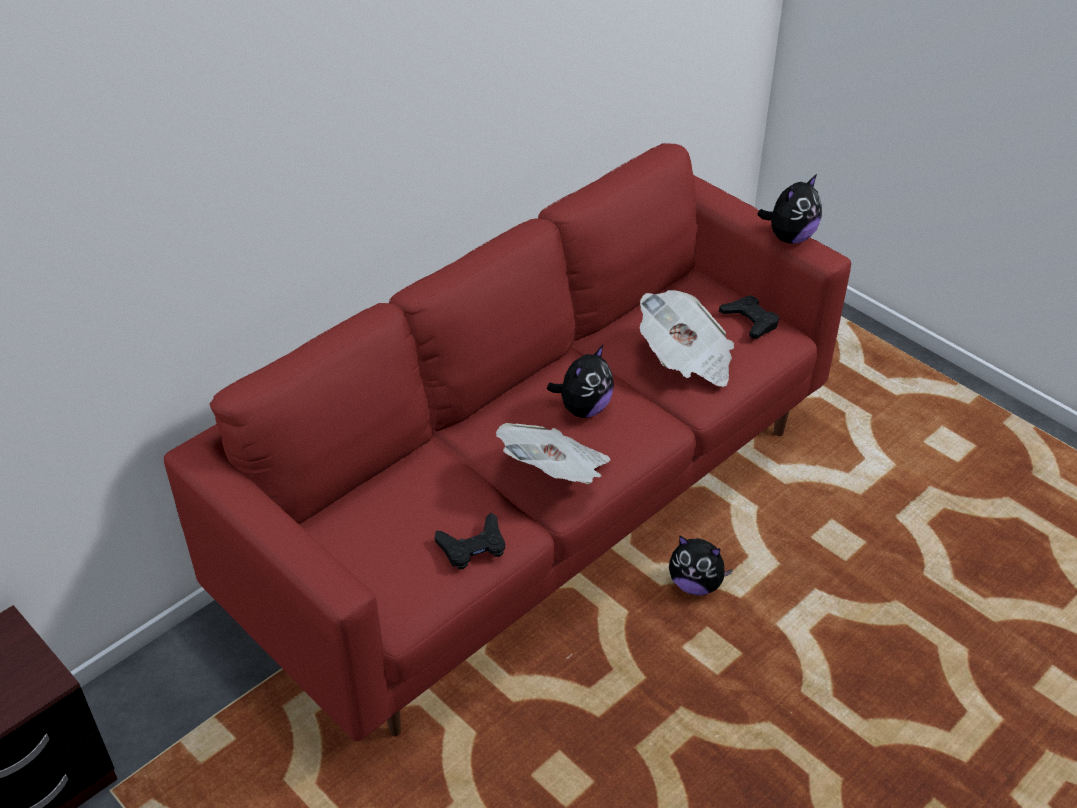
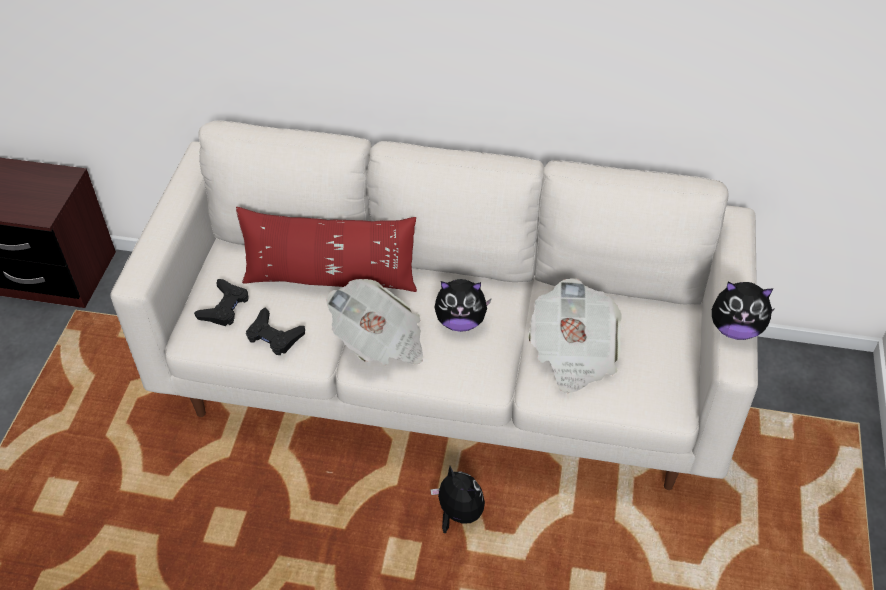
camera: 55 degrees right, 5 degrees up
red sofa [164,143,851,741] -> white sofa [111,121,758,490]
plush toy [669,535,733,596] -> plush toy turned 150 degrees clockwise [430,466,485,533]
black game controller [719,295,779,339] -> black game controller moved to [194,279,248,326]
none -> red pillow [236,207,417,292]

